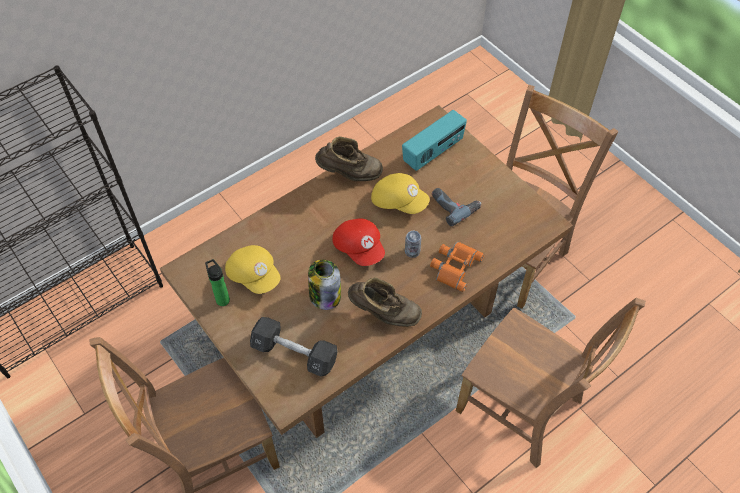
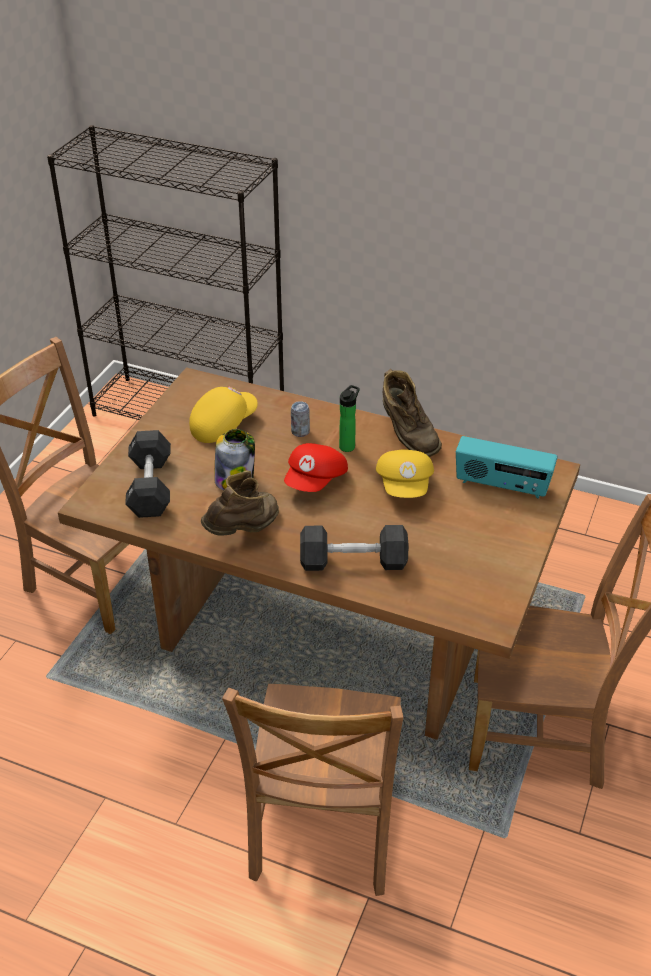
camera: 60 degrees right, 15 degrees down
bottle [205,259,230,306] -> bottle moved to [339,385,360,452]
yellow cap [225,245,281,294] -> yellow cap turned 150 degrees counterclockwise [189,386,258,443]
brown boot [348,277,422,327] -> brown boot turned 120 degrees counterclockwise [201,470,279,535]
can [405,231,421,258] -> can moved to [291,401,310,437]
orange binoculars [430,242,484,292] -> black dumbbell [300,525,408,571]
power drill [432,188,481,226] -> none

